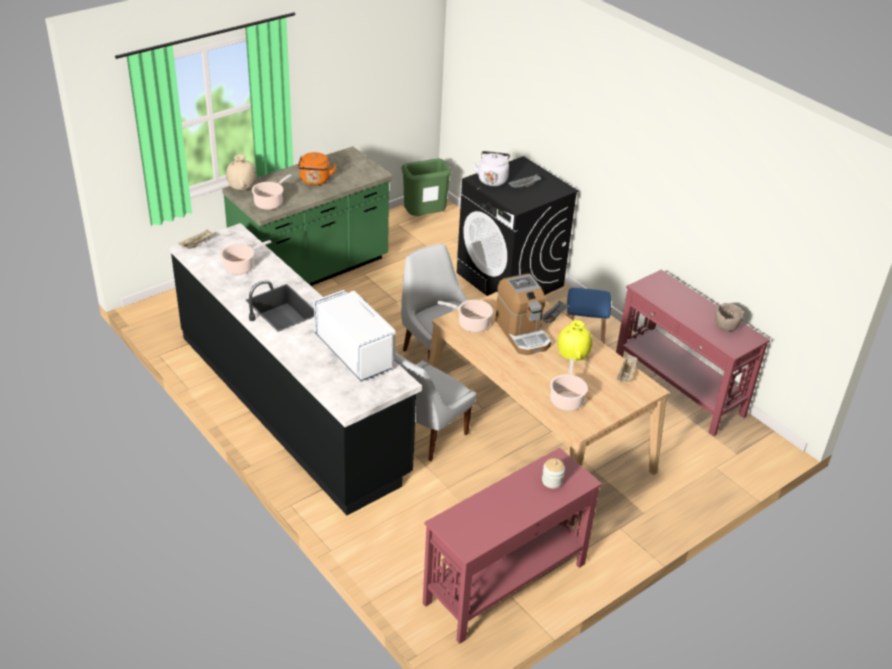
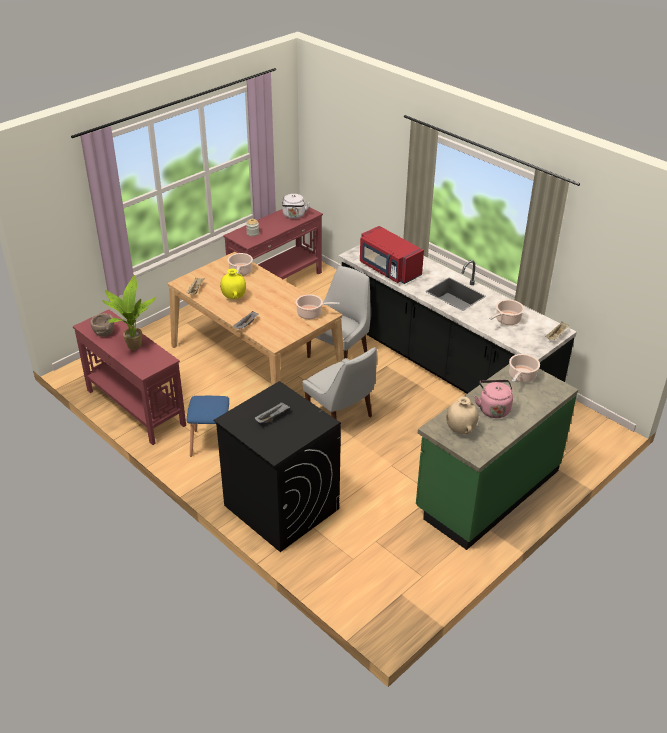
camera: 175 degrees right, 0 degrees up
beige vase [226,154,256,190] -> beige vase moved to [446,397,478,434]
orange kettle [298,152,336,185] -> pink kettle [474,380,513,418]
white microwave [314,290,395,381] -> red microwave [360,226,424,284]
green trash can [402,159,452,216] -> none
white kettle [473,151,510,186] -> white kettle moved to [282,194,310,219]
coffee machine [495,273,551,355] -> none
none -> potted plant [102,275,156,350]

